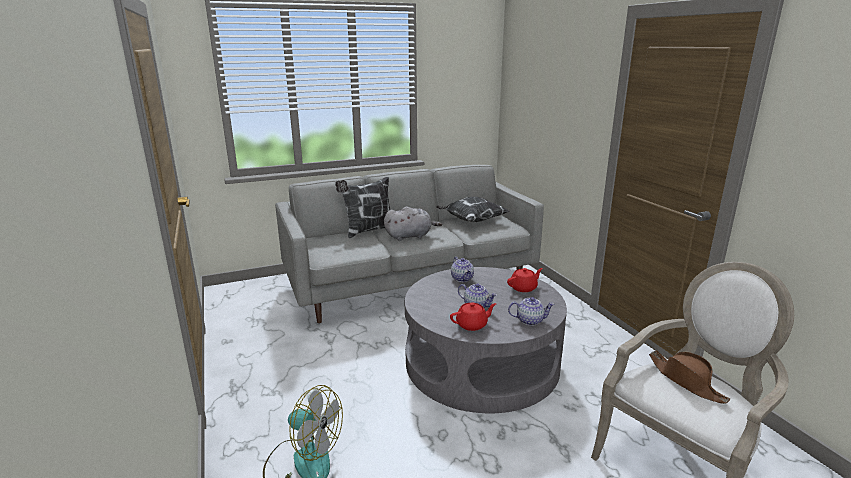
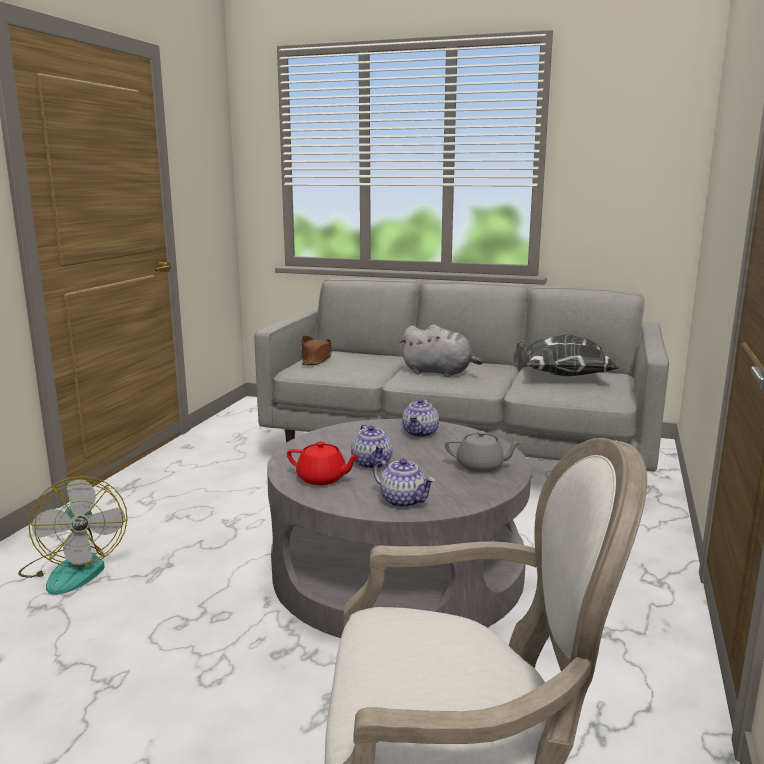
camera: 40 degrees right, 5 degrees down
pillow [335,177,390,238] -> none
red teapot [507,268,543,292] -> grey teapot [445,431,522,473]
brown hat [649,350,730,404] -> brown hat moved to [301,336,332,365]

